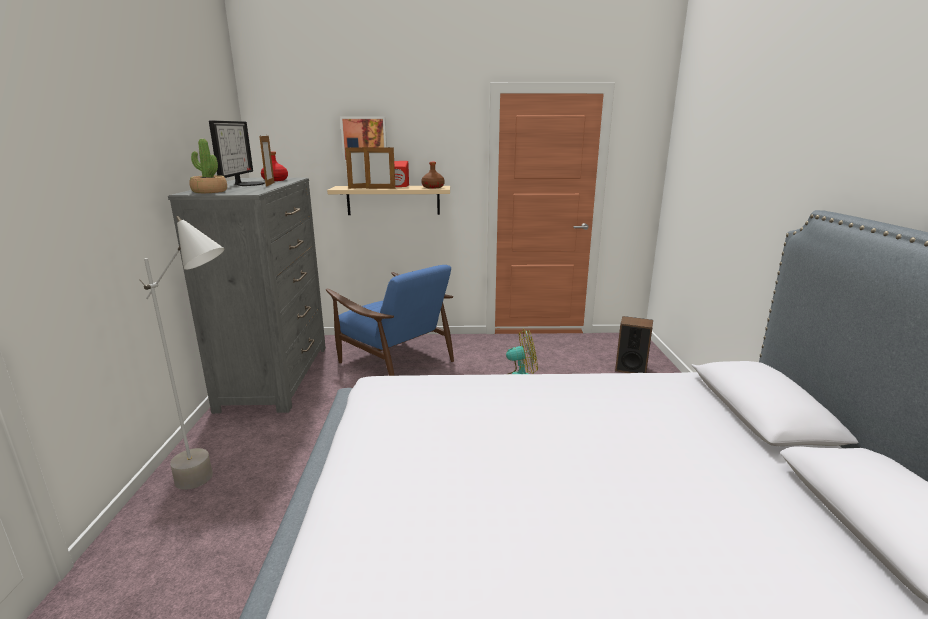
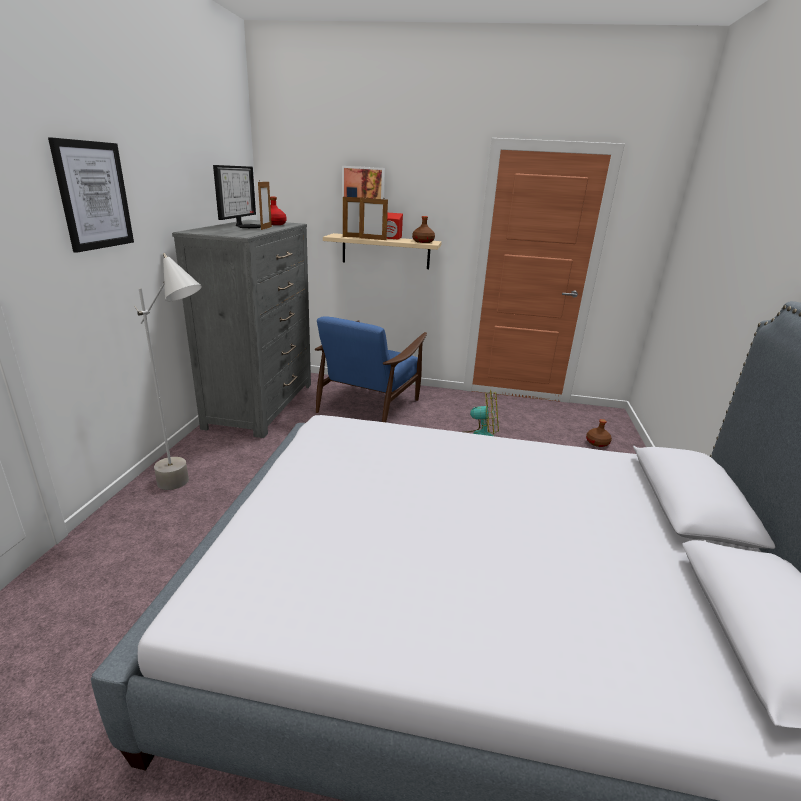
camera: 10 degrees right, 5 degrees up
potted plant [189,139,227,193] -> none
blue armchair [326,265,454,376] -> blue armchair turned 60 degrees clockwise [315,316,427,422]
speaker [615,316,653,373] -> brown bottle [586,419,612,447]
none -> picture [48,137,134,253]

